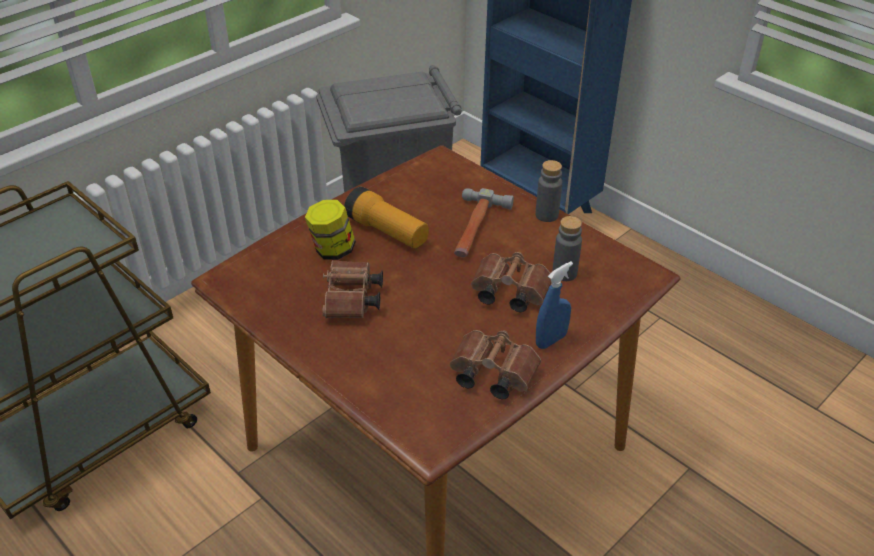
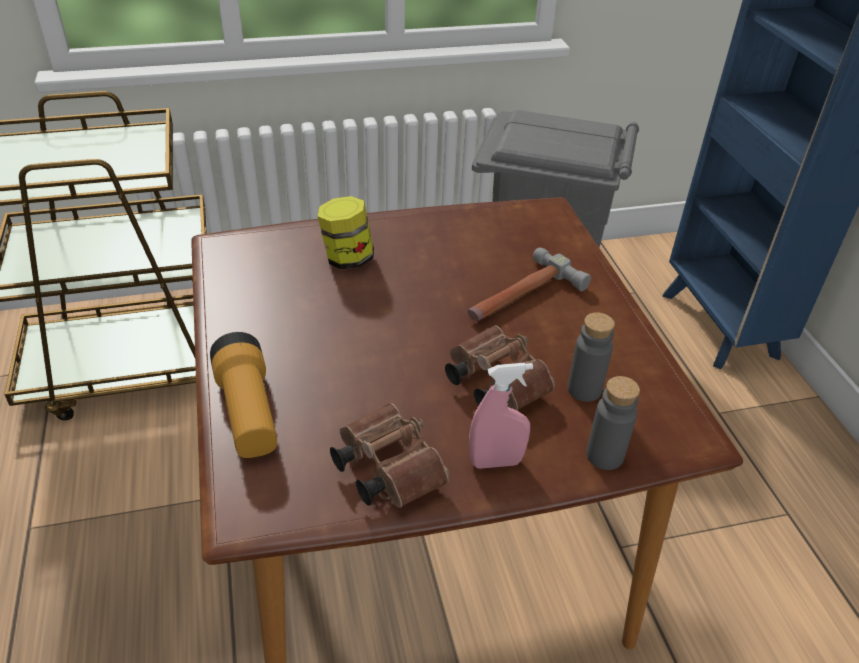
camera: 30 degrees right, 0 degrees up
brown binoculars [322,260,383,318] -> none
flashlight [344,187,429,249] -> flashlight moved to [210,332,277,458]
grey bottle [535,160,562,222] -> grey bottle moved to [586,376,640,470]
blue spray bottle [536,261,573,349] -> pink spray bottle [469,363,533,469]

